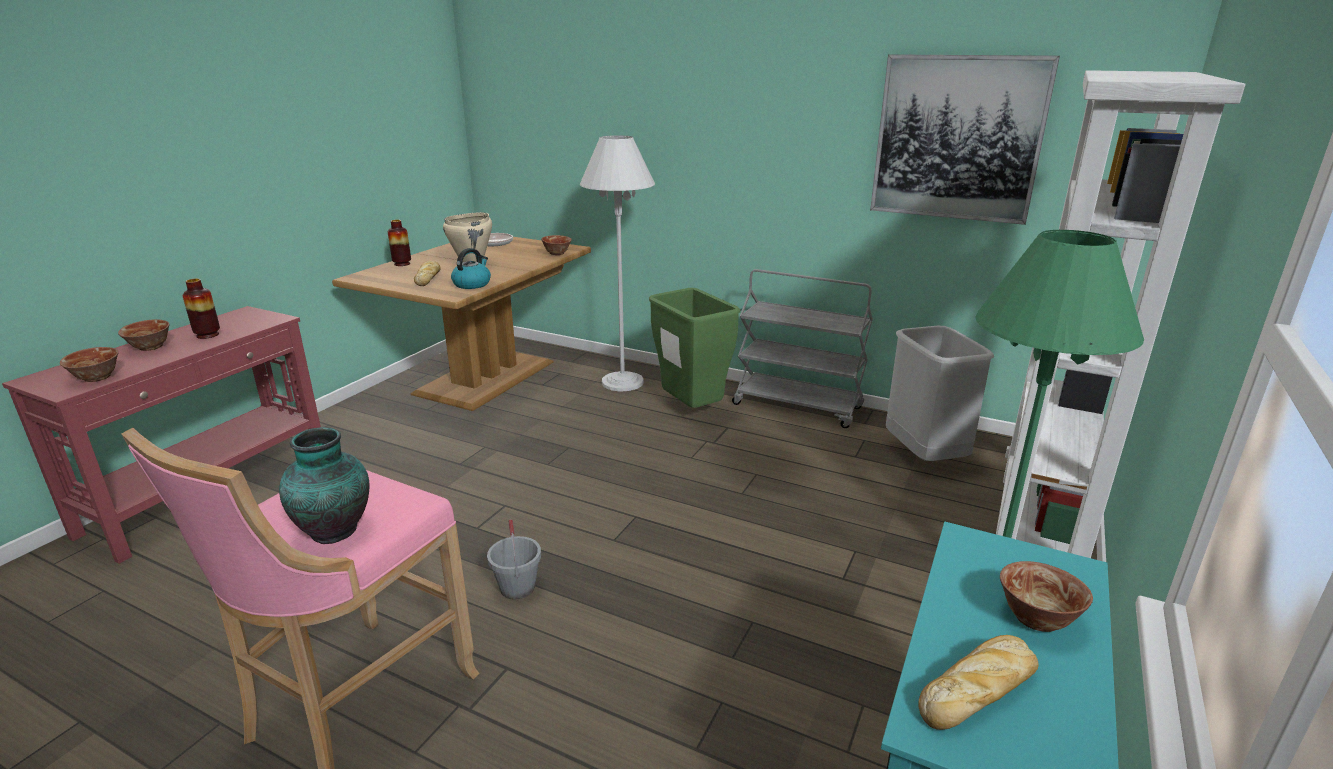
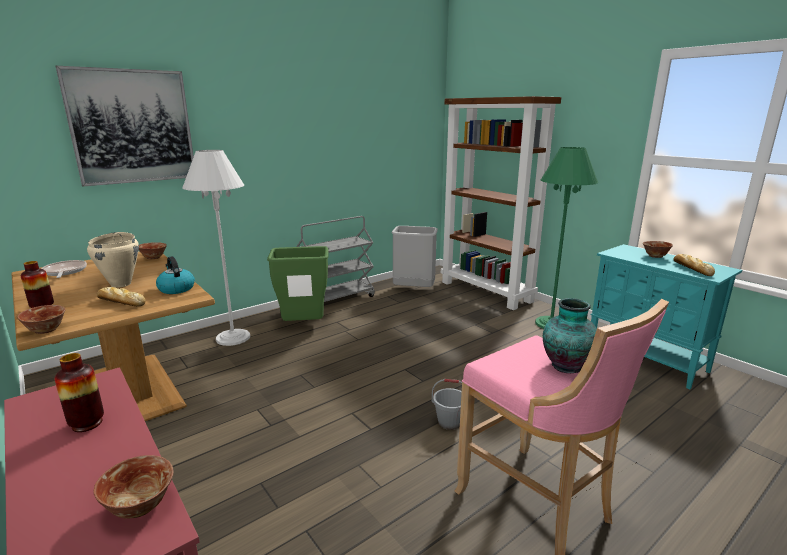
camera: 65 degrees left, 5 degrees down
bowl [118,320,170,351] -> bowl moved to [17,305,66,334]
picture [870,54,1060,225] -> picture moved to [56,66,194,186]
white bookcase [996,70,1246,558] -> brown bookcase [441,96,561,310]

